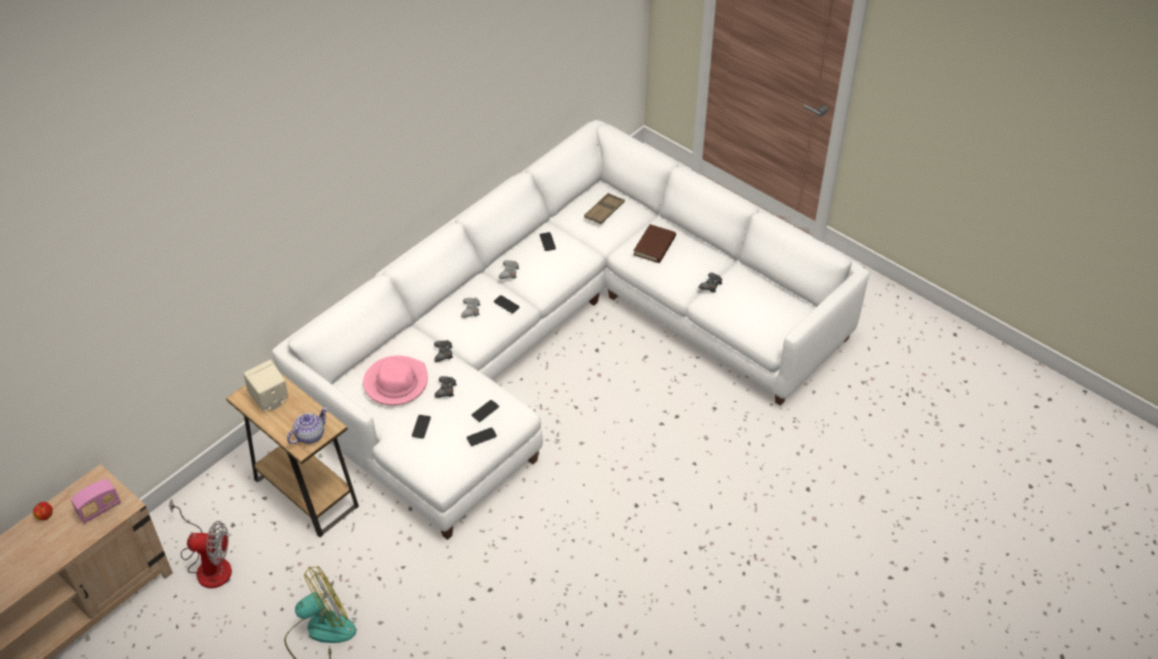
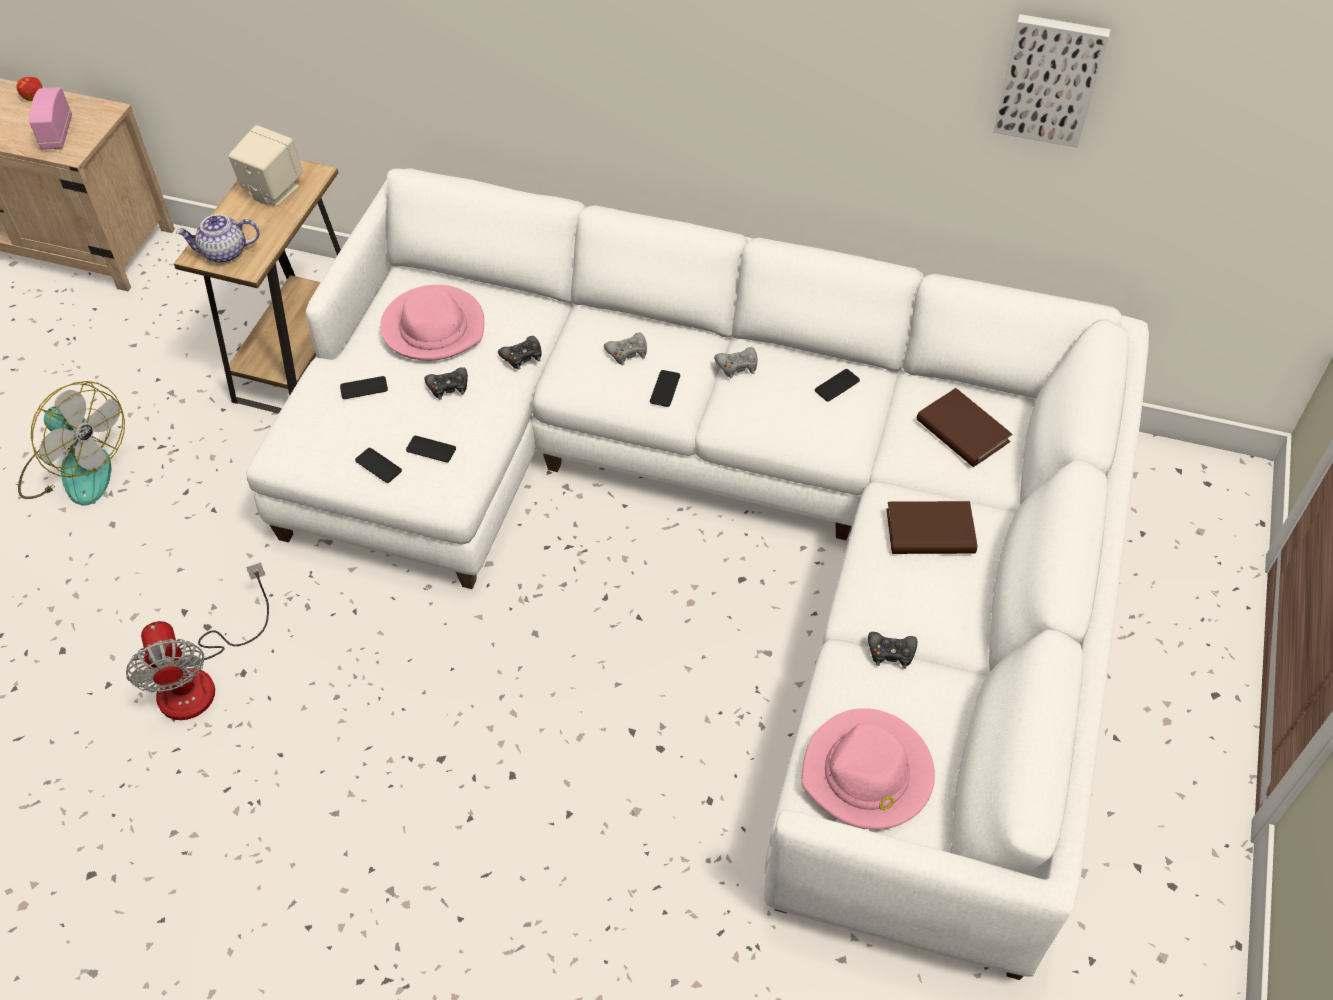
camera: 65 degrees right, 5 degrees up
radio [71,479,121,524] -> radio turned 60 degrees clockwise [29,87,72,149]
fan [169,499,232,588] -> fan moved to [126,562,269,720]
teapot [287,407,328,444] -> teapot turned 150 degrees clockwise [176,214,259,263]
brown tray [584,193,625,224] -> brown book [917,388,1012,467]
none -> pink hat [801,708,935,830]
none -> picture [993,14,1110,148]

